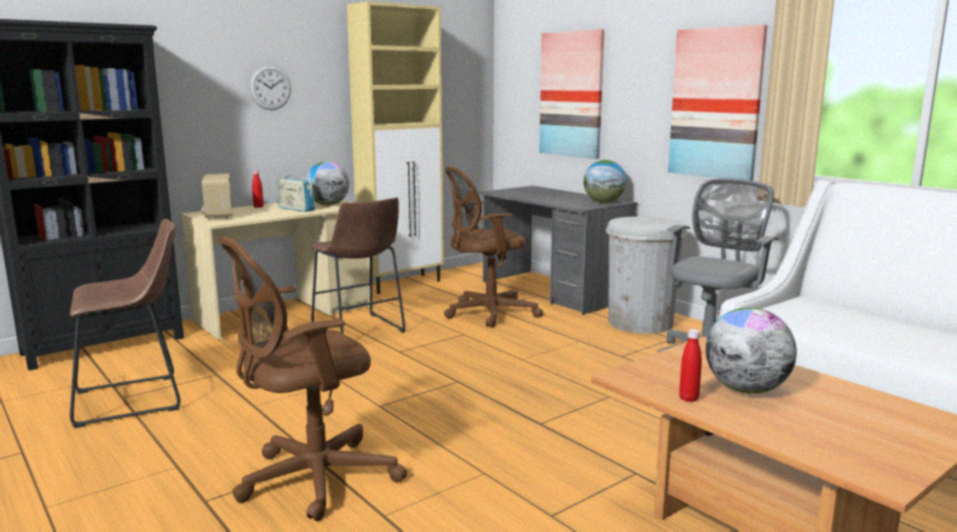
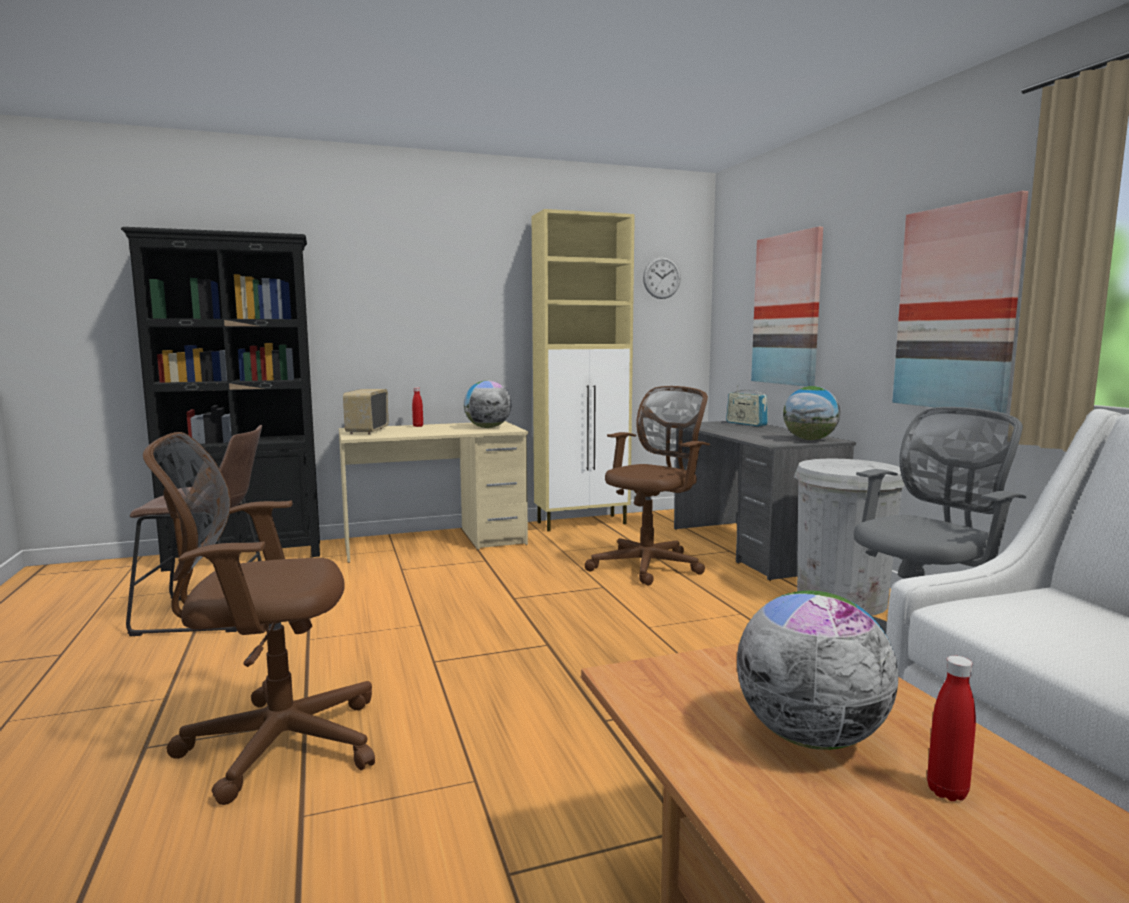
camera: 20 degrees right, 5 degrees down
wall clock [249,65,291,110] -> wall clock moved to [643,256,681,299]
radio [278,171,315,212] -> radio moved to [726,385,768,426]
brown stool [310,197,405,334] -> none
brown office chair [444,167,543,328] -> brown office chair turned 135 degrees clockwise [584,386,710,585]
red bottle [679,329,702,402] -> red bottle moved to [927,656,976,801]

